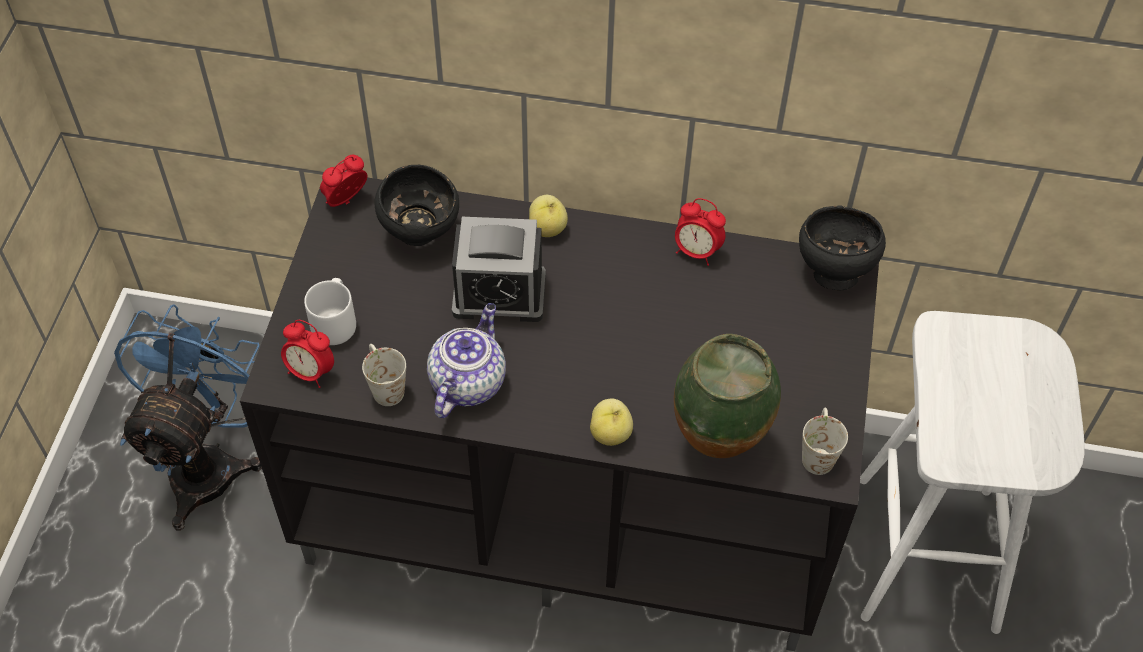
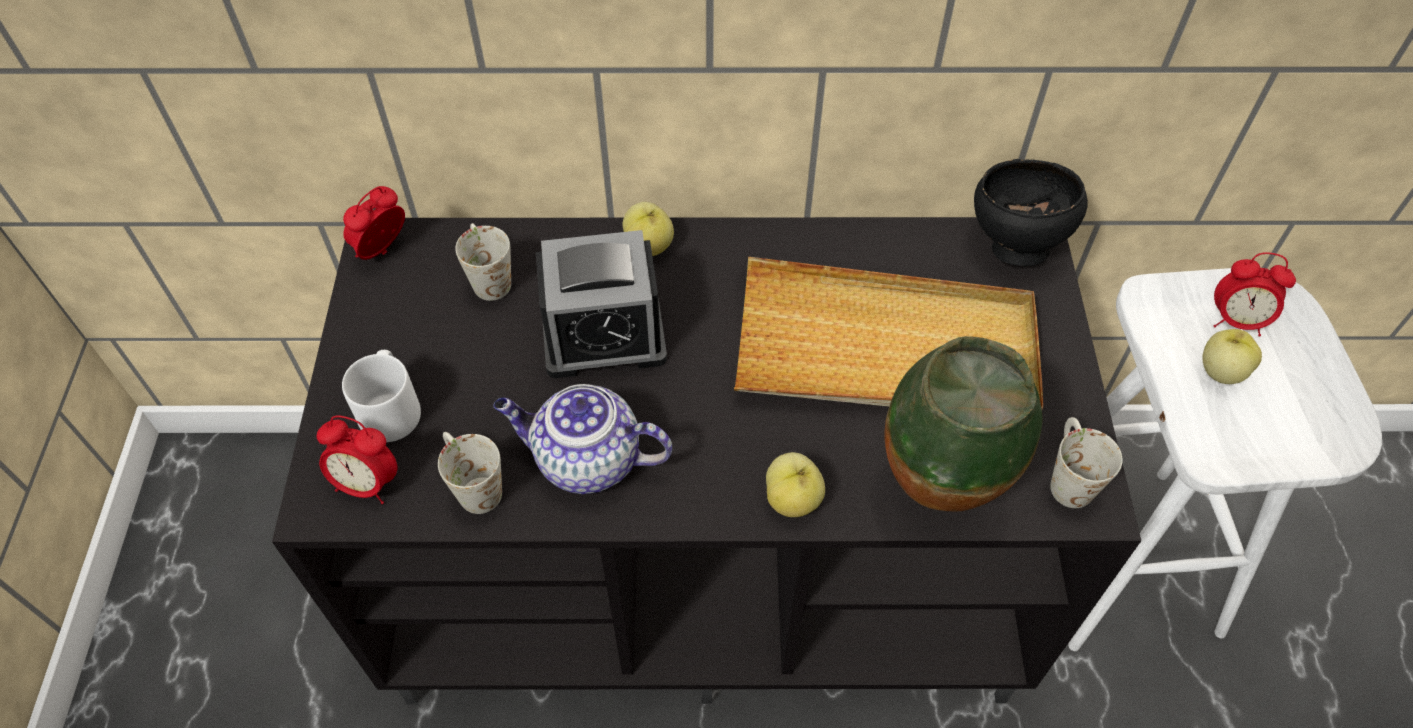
camera: 10 degrees left, 0 degrees up
blue fan [114,304,262,531] -> none
black bowl [374,165,459,246] -> white mug [455,223,511,301]
teapot [427,303,506,418] -> teapot turned 90 degrees counterclockwise [493,384,672,494]
alarm clock [675,198,726,266] -> alarm clock moved to [1214,252,1296,337]
none -> beige tray [734,257,1043,409]
none -> apple [1202,329,1262,384]

